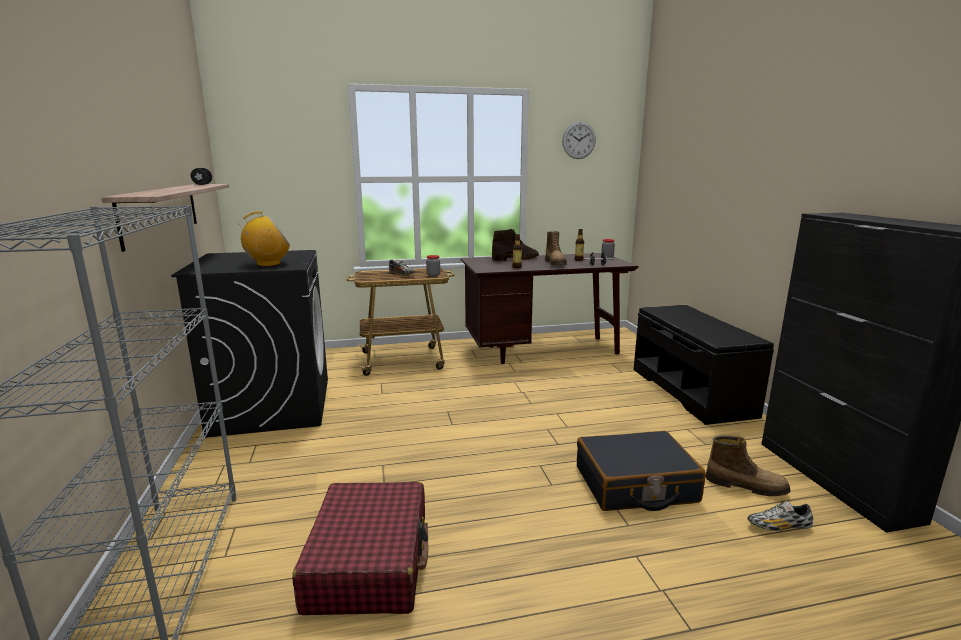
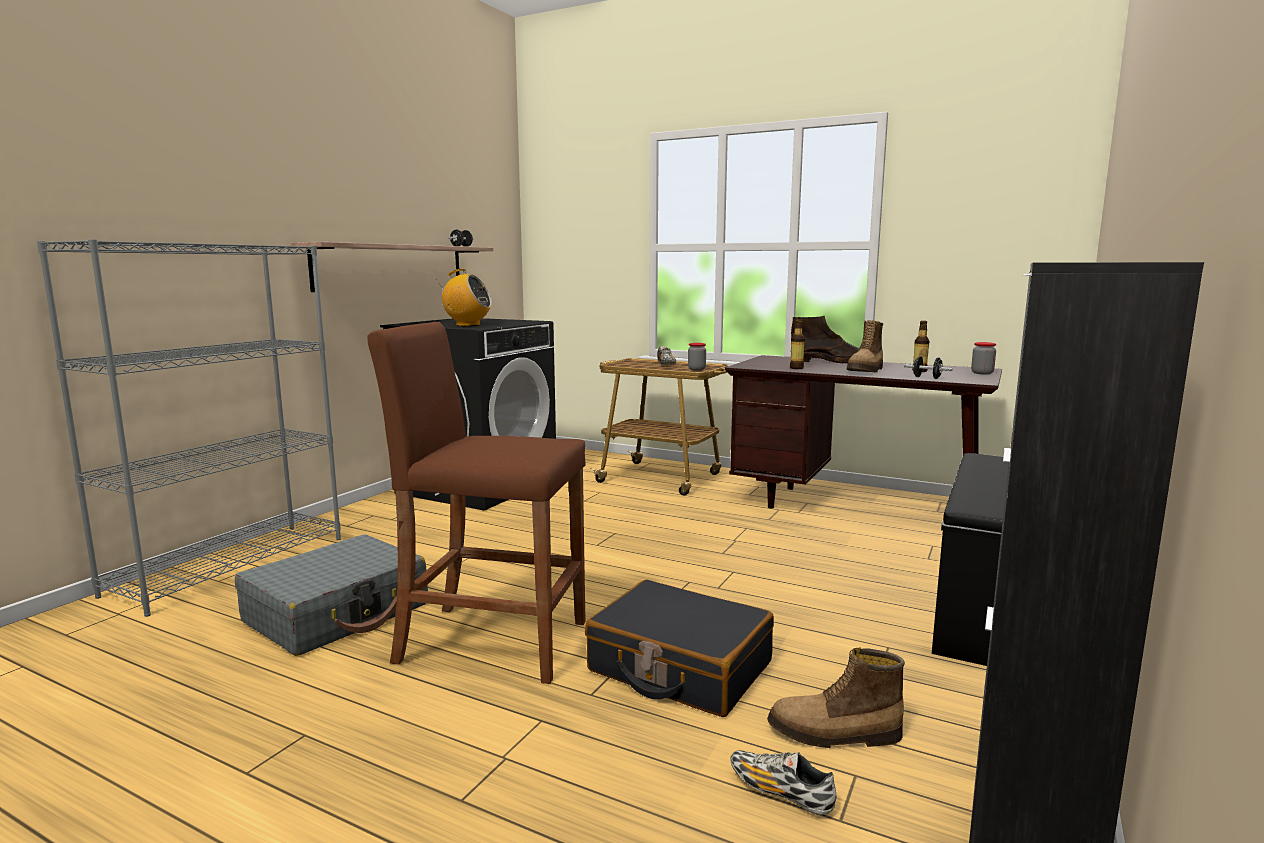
camera: 40 degrees right, 5 degrees down
red suitcase [292,482,428,615] -> grey suitcase [235,535,428,656]
wall clock [562,122,596,159] -> none
boot [705,436,790,496] -> boot turned 120 degrees clockwise [767,647,905,748]
none -> brown stool [367,322,586,684]

